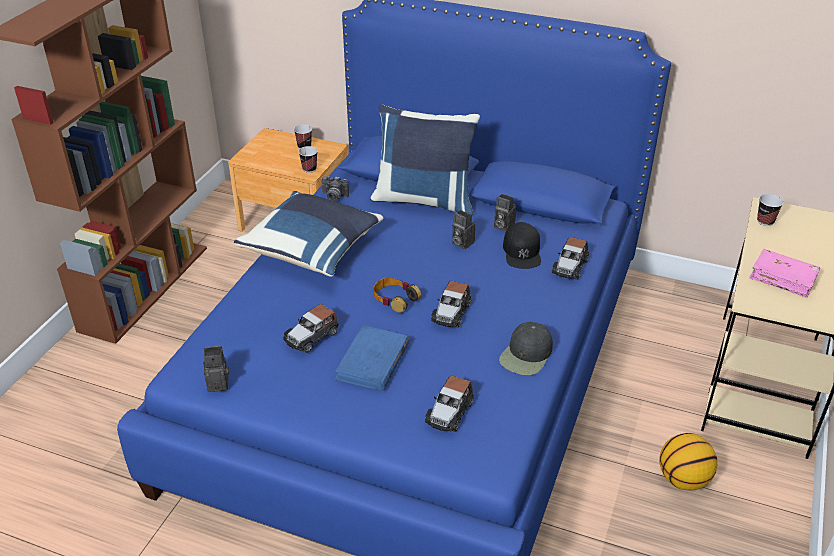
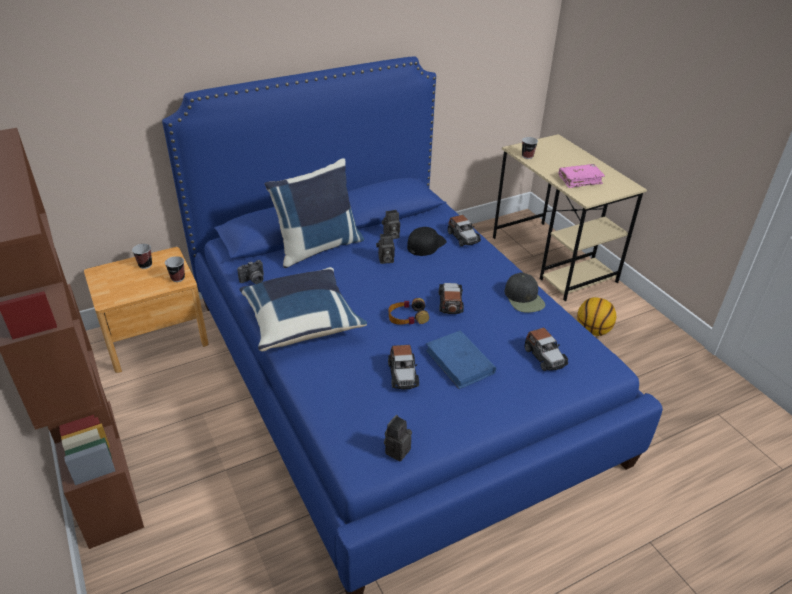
camera: 50 degrees left, 0 degrees up
toy car [431,281,471,328] -> toy car turned 150 degrees counterclockwise [439,283,464,314]
black cap [503,222,541,269] -> black cap turned 90 degrees counterclockwise [407,227,446,256]

